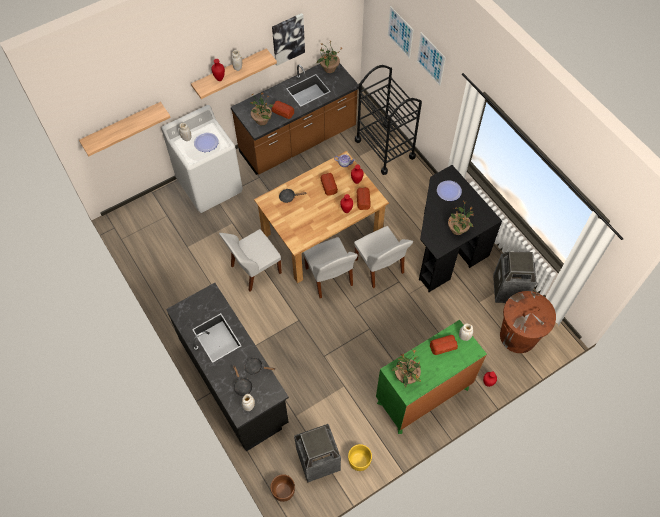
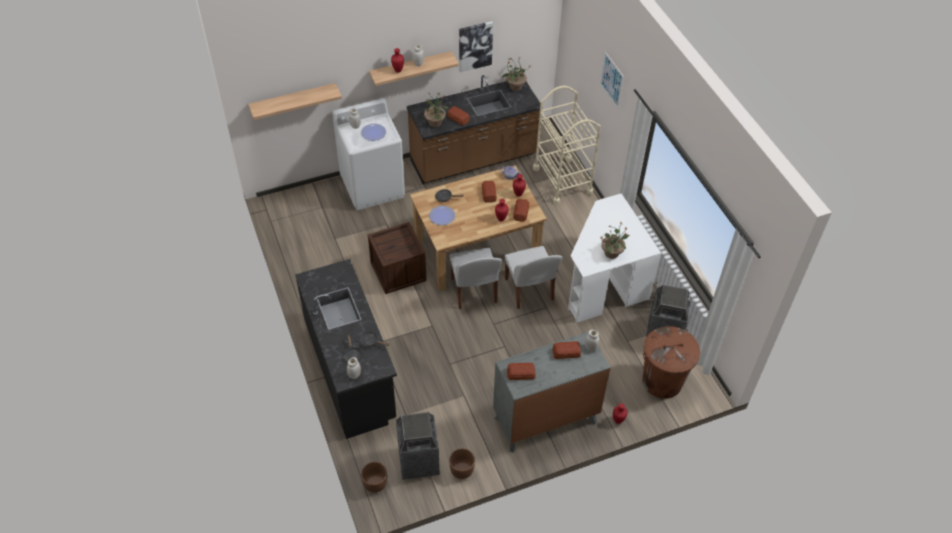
camera: 10 degrees right, 10 degrees down
white chair [219,229,282,292] -> crate [368,222,427,294]
yellow planter [348,444,372,471] -> brown planter [449,449,475,479]
black cart [355,65,422,175] -> beige cart [533,86,601,205]
green dresser [376,320,487,434] -> grey dresser [493,332,611,452]
picture [388,6,413,59] -> none
potted plant [392,350,421,387] -> bread [507,363,536,380]
black desk [419,165,502,292] -> white desk [568,193,661,323]
plate [437,180,462,201] -> plate moved to [429,206,455,225]

